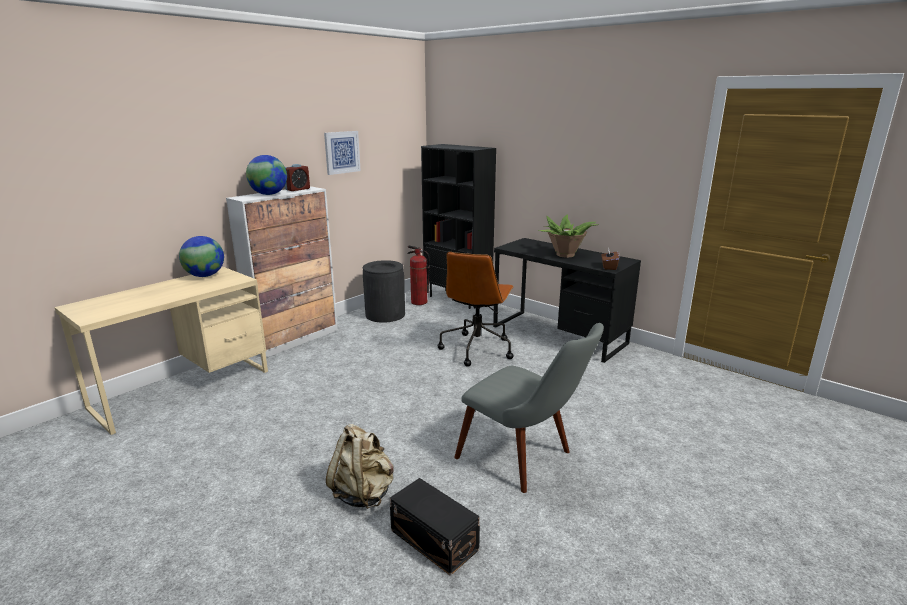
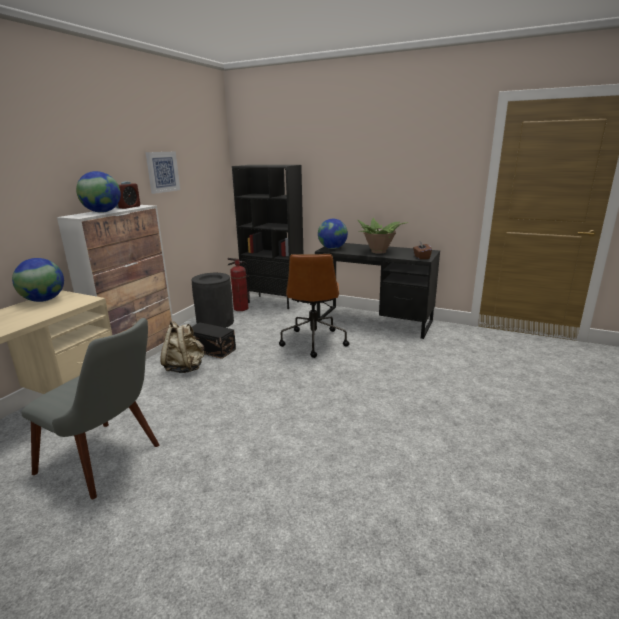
camera: 15 degrees left, 0 degrees up
beige backpack [326,424,393,509] -> beige backpack moved to [160,321,205,373]
black storage box [390,478,480,576] -> black storage box moved to [192,322,236,359]
grey chair [454,323,604,493] -> grey chair moved to [21,318,159,499]
none -> globe [318,219,348,249]

